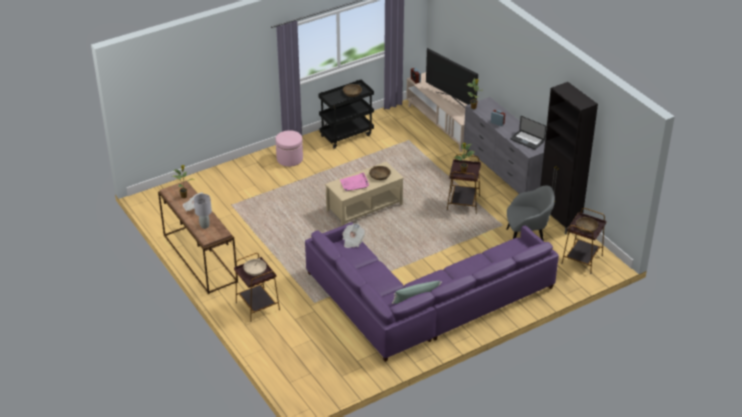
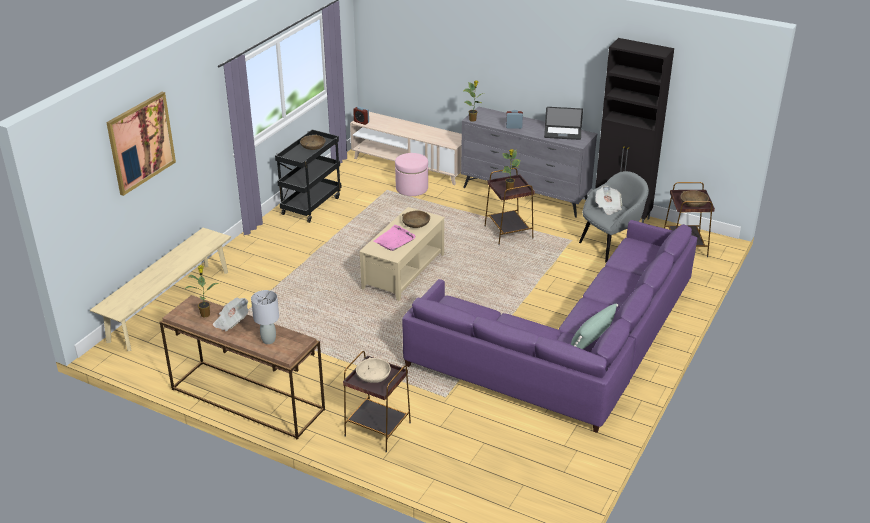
camera: 30 degrees left, 5 degrees down
pink ottoman [275,130,303,167] -> pink ottoman moved to [395,153,428,196]
newspaper [342,223,365,248] -> newspaper moved to [595,186,622,215]
television [426,48,478,108] -> none
none -> beige bench [90,228,231,351]
none -> picture [106,92,176,196]

